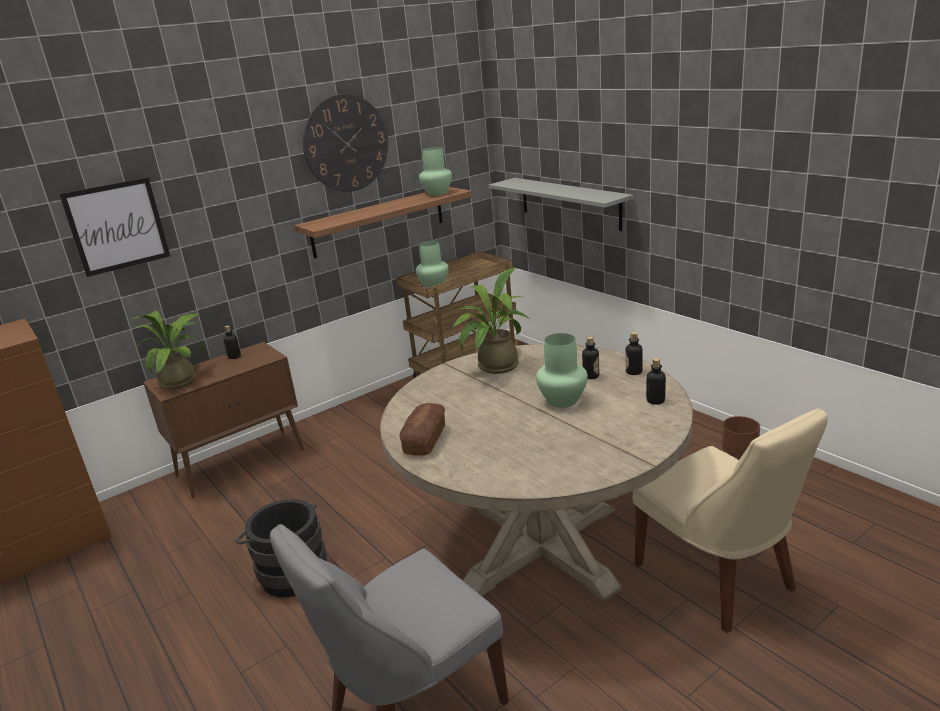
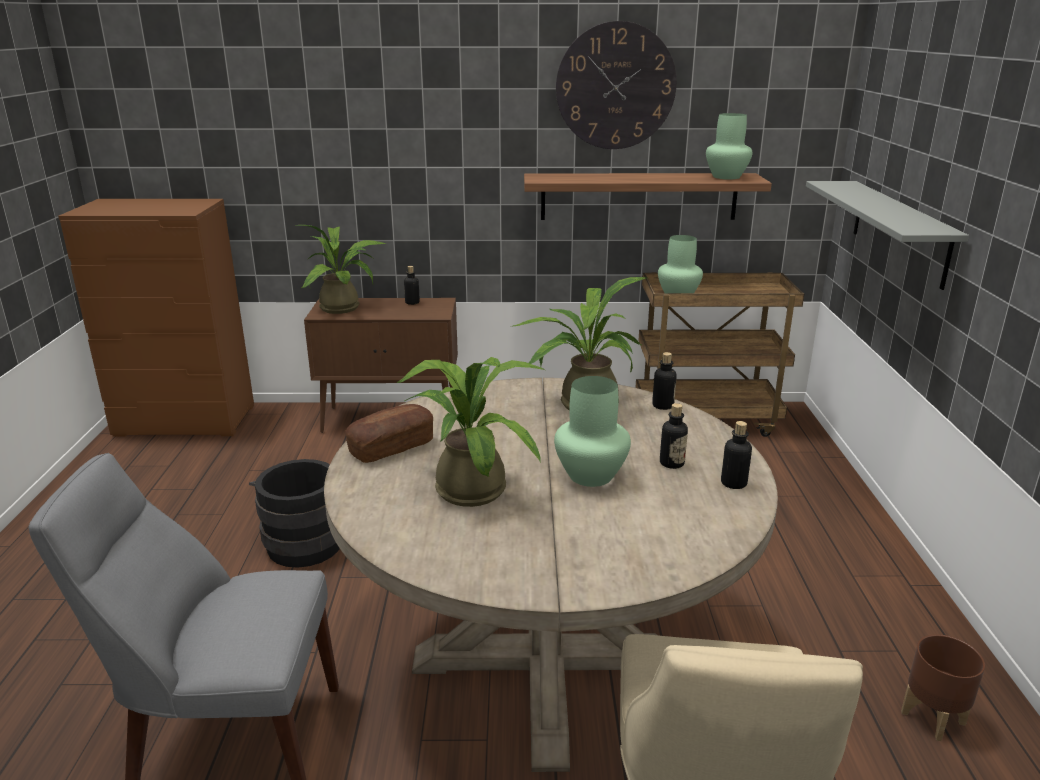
camera: 35 degrees right, 0 degrees up
picture [59,177,170,277] -> none
bottle [646,358,666,405] -> bottle moved to [652,352,677,410]
none -> potted plant [397,357,545,507]

